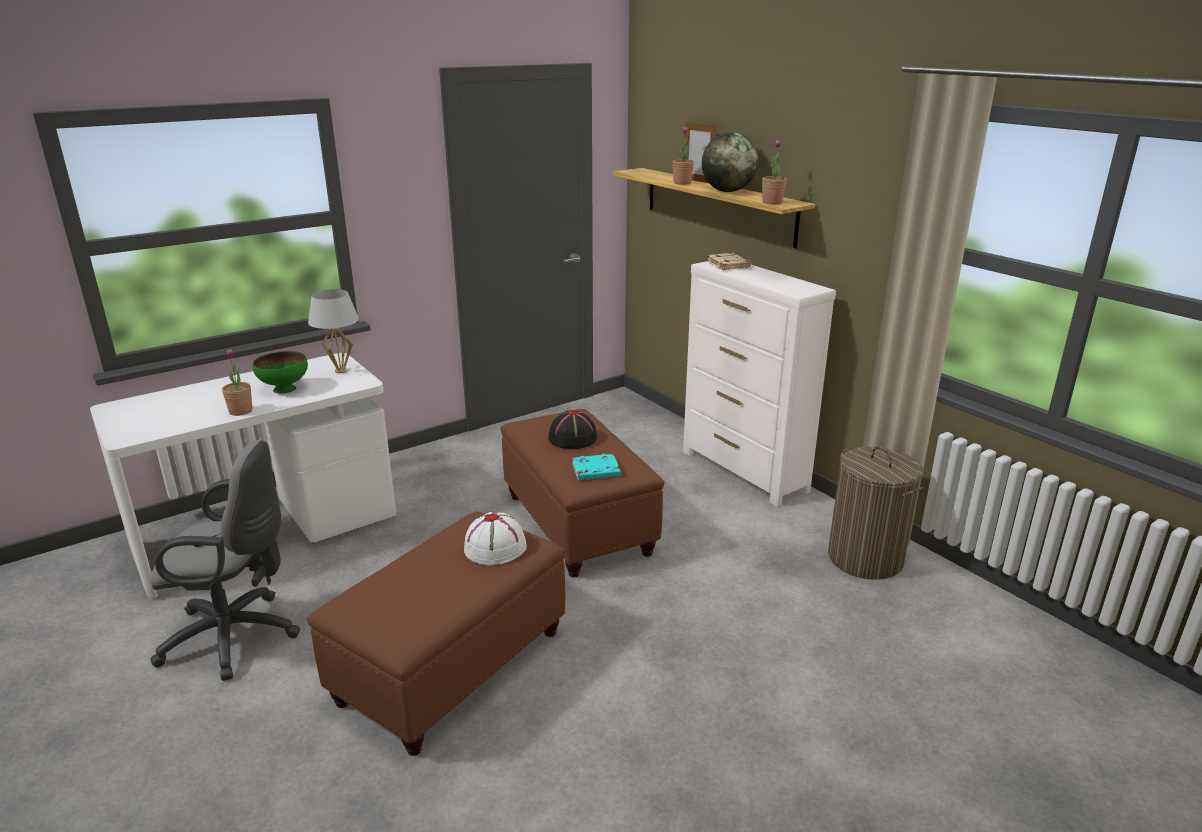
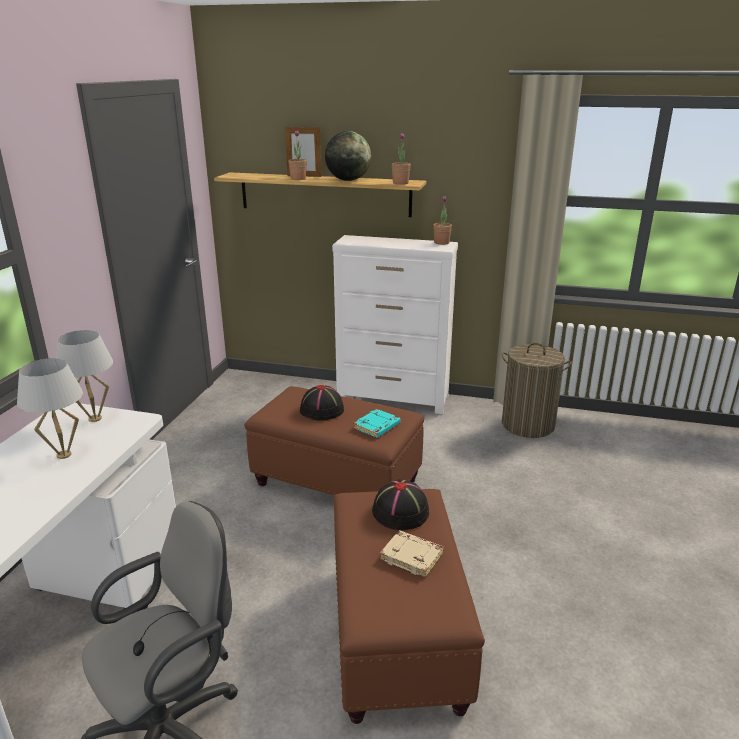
camera: 40 degrees left, 0 degrees up
potted plant [222,349,253,416] -> potted plant moved to [433,196,452,245]
green bowl [253,351,308,394] -> white table lamp [17,358,83,459]
white hat [464,512,527,565] -> black hat [372,479,429,530]
beige book [707,253,751,270] -> beige book moved to [380,530,443,577]

